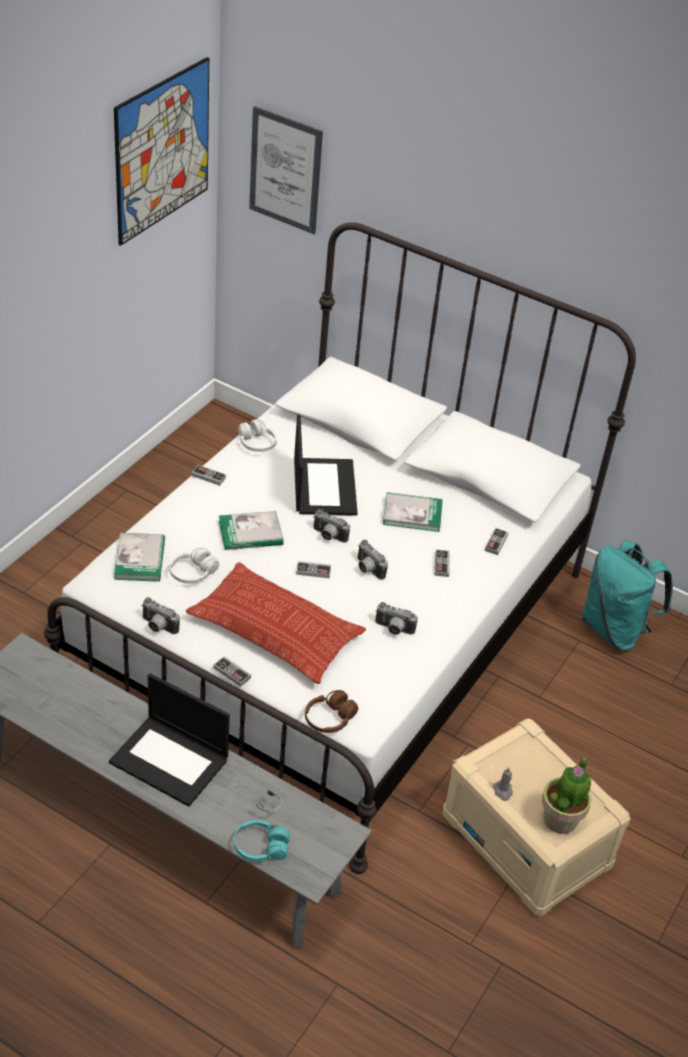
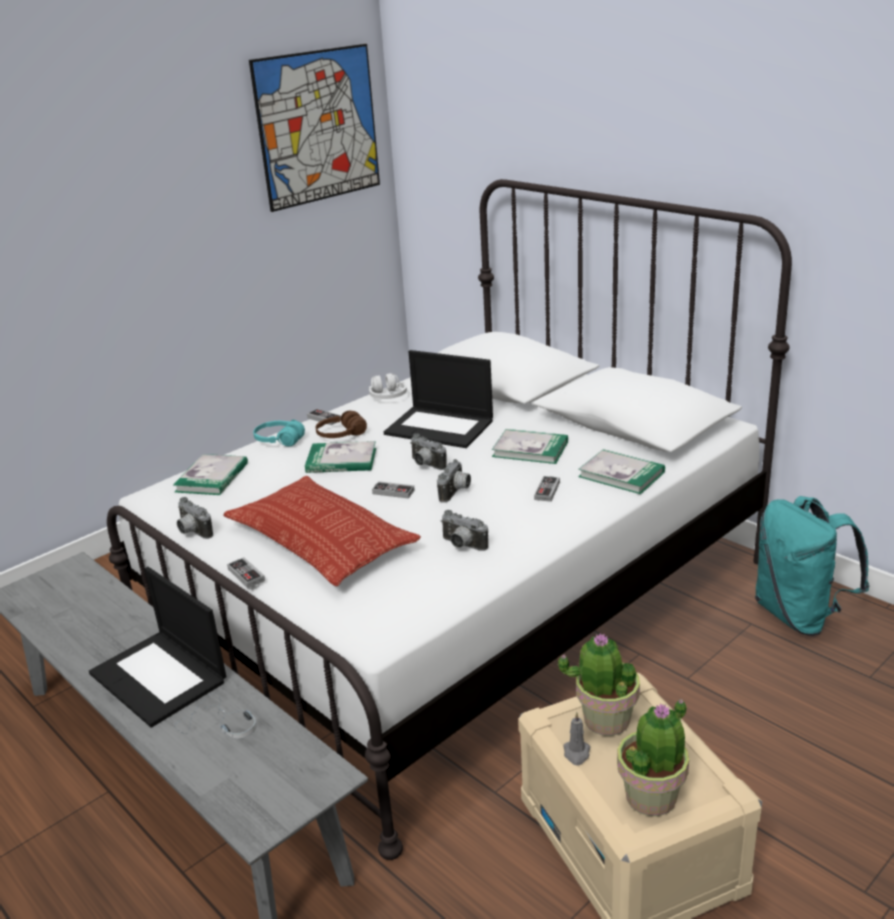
camera: 20 degrees right, 15 degrees down
white headphones [170,548,219,584] -> none
turquoise headphones [234,820,290,862] -> turquoise headphones moved to [253,420,305,446]
picture [249,106,323,234] -> none
laptop [294,414,358,516] -> laptop turned 105 degrees clockwise [384,350,493,448]
brown headphones [305,690,358,733] -> brown headphones moved to [316,411,367,438]
camera [357,540,388,580] -> camera turned 135 degrees counterclockwise [437,459,471,503]
game controller [485,528,509,555] -> book [578,449,665,494]
none -> potted plant [558,633,640,736]

